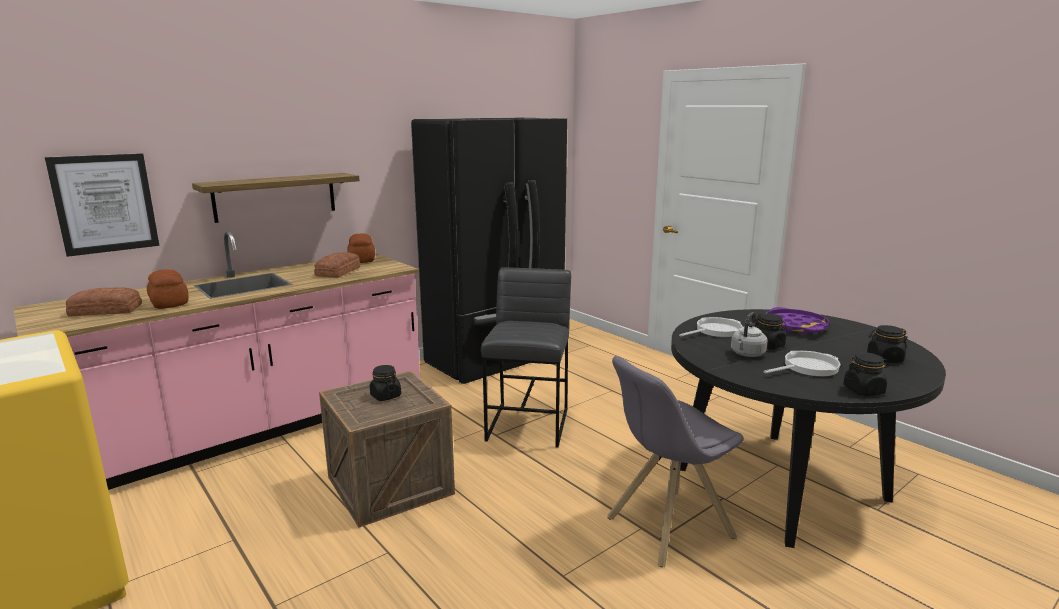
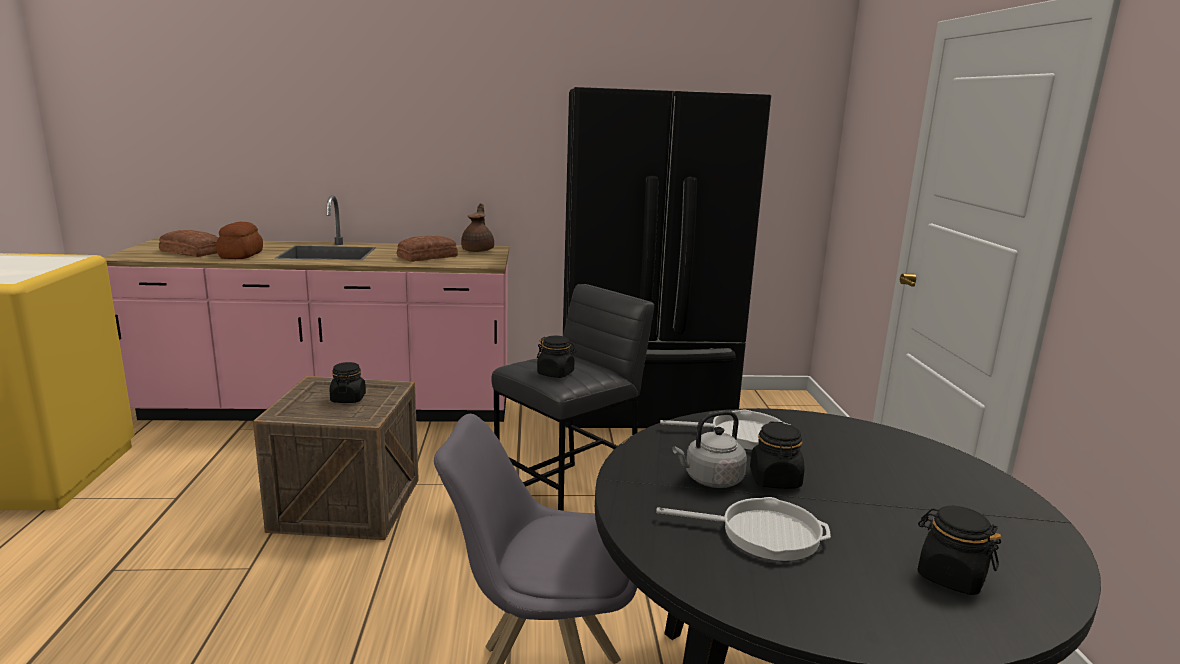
camera: 35 degrees right, 0 degrees up
picture [45,153,159,257] -> none
shelf [192,173,360,223] -> none
bread [348,234,375,263] -> brown teapot [461,203,494,252]
purple tray [765,307,829,334] -> none
black jar [843,352,889,396] -> black jar moved to [537,336,576,378]

